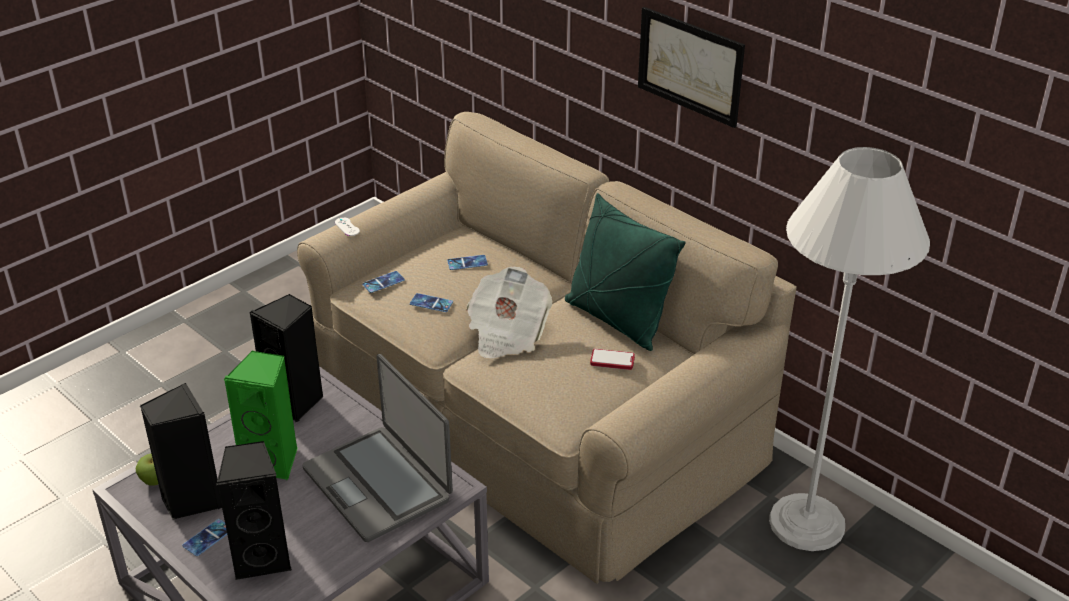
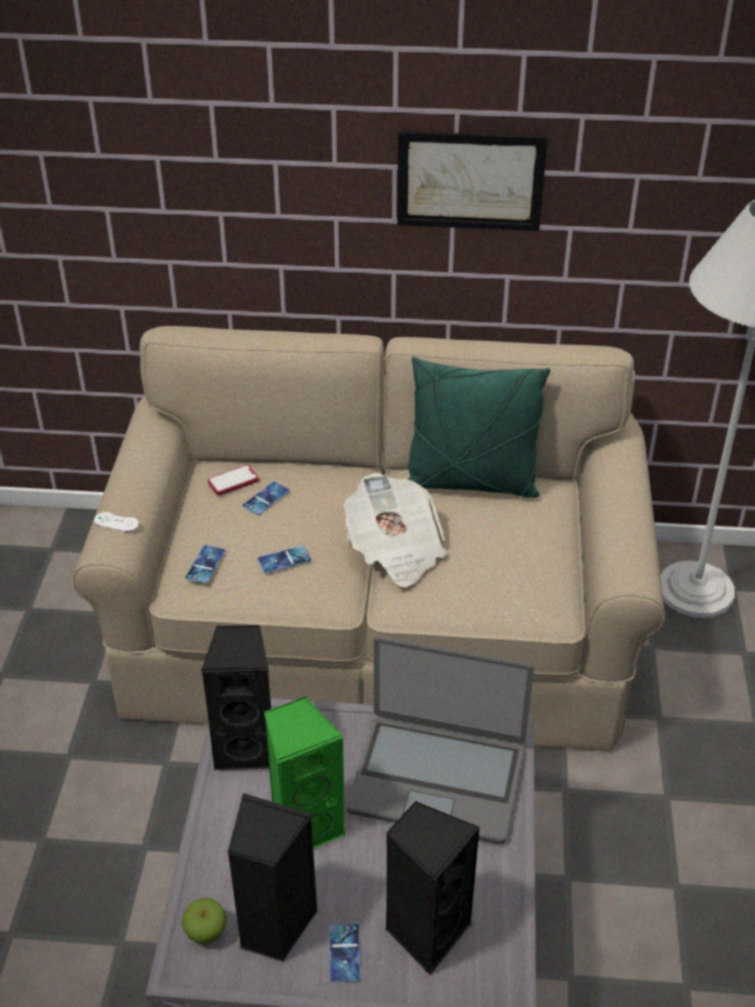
camera: 40 degrees left, 5 degrees up
phone [590,349,635,370] -> phone moved to [208,465,259,495]

